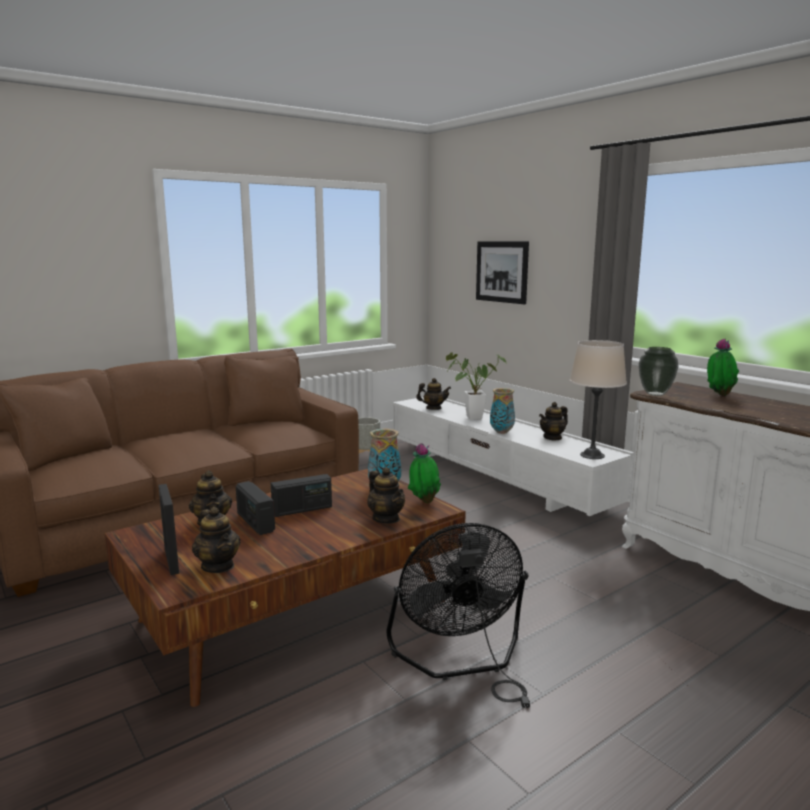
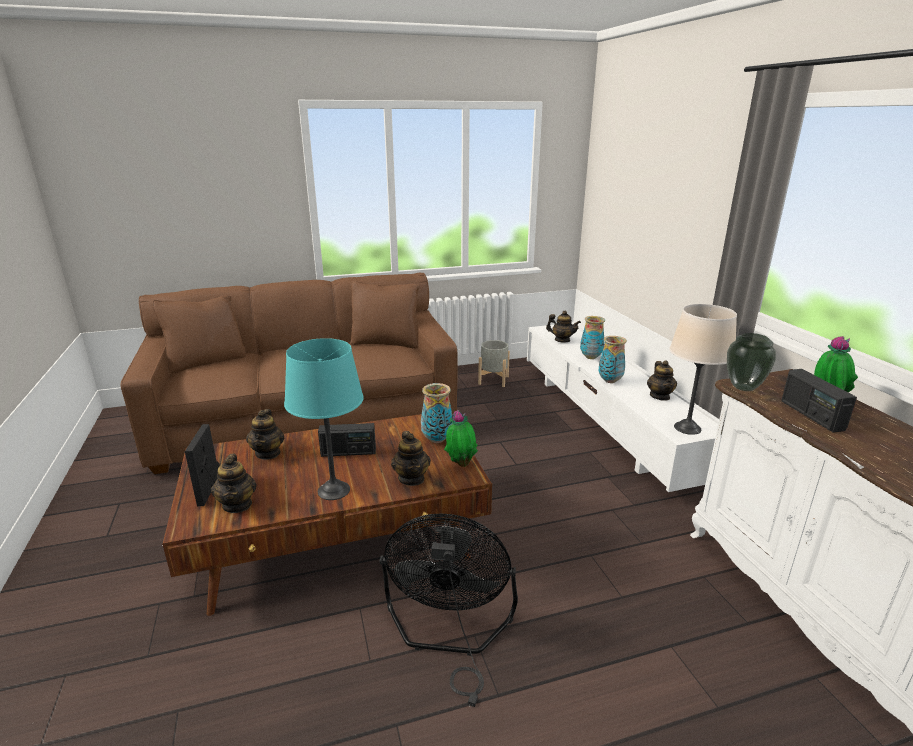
camera: 20 degrees right, 10 degrees up
radio [236,481,275,535] -> radio moved to [781,369,857,433]
potted plant [446,352,506,420] -> vase [580,316,605,359]
picture [476,241,529,304] -> none
teapot [539,402,568,441] -> teapot turned 75 degrees counterclockwise [647,360,677,401]
none -> turquoise table lamp [284,338,364,500]

